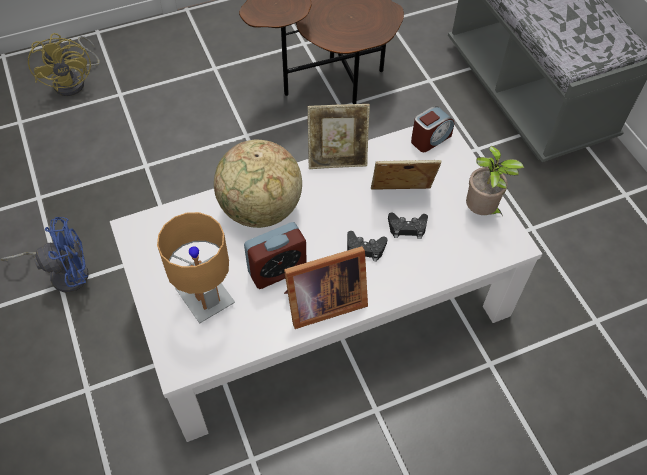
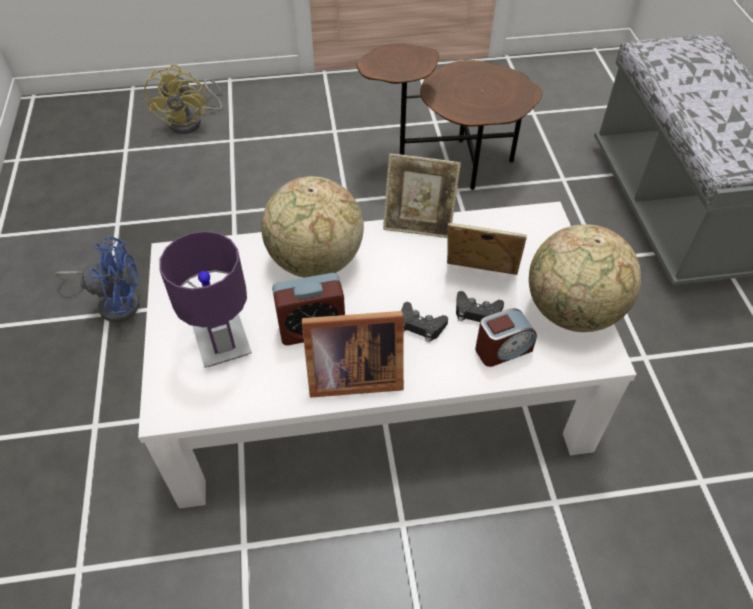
camera: 15 degrees right, 5 degrees down
brown table lamp [157,212,235,324] -> purple table lamp [159,231,252,368]
alarm clock [411,106,454,152] -> alarm clock moved to [475,308,537,367]
potted plant [466,146,524,216] -> globe [529,224,641,332]

